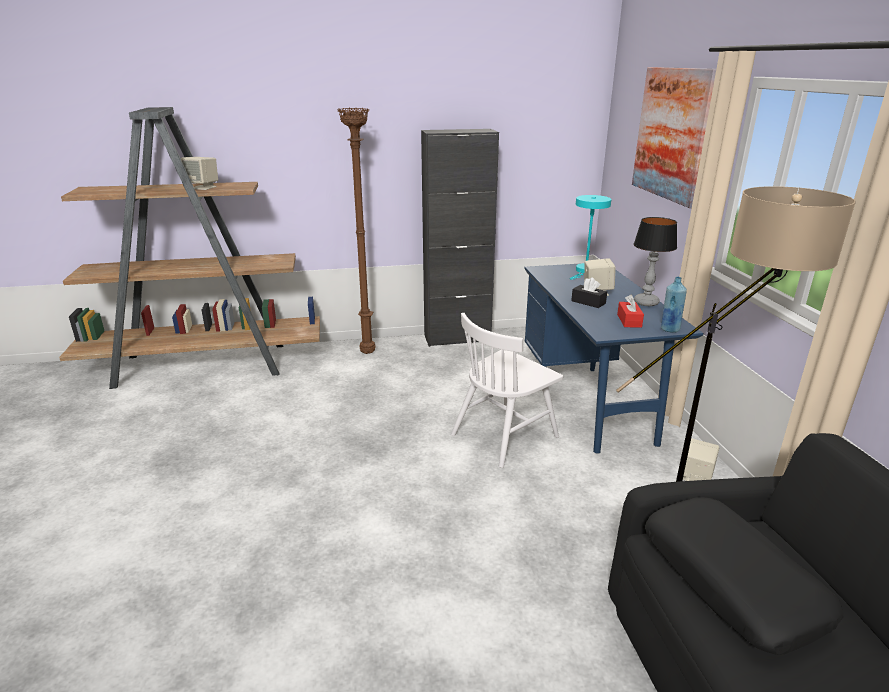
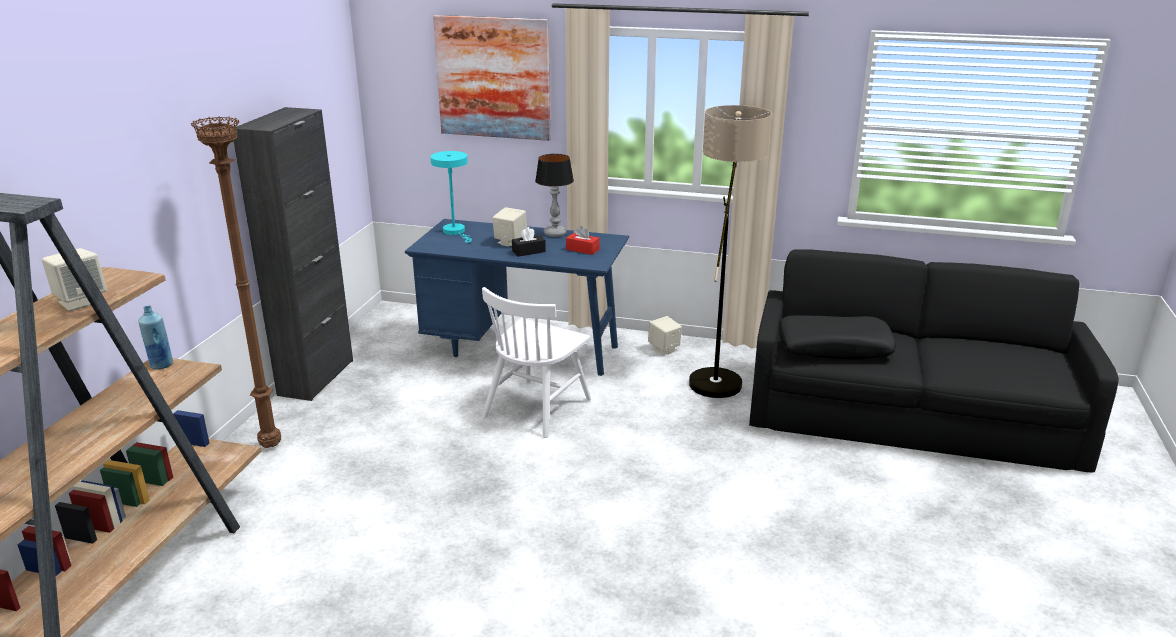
camera: 65 degrees left, 0 degrees up
white chair [451,313,563,468] -> white chair turned 45 degrees clockwise [482,287,591,438]
blue bottle [661,277,687,333] -> blue bottle moved to [138,306,173,369]

